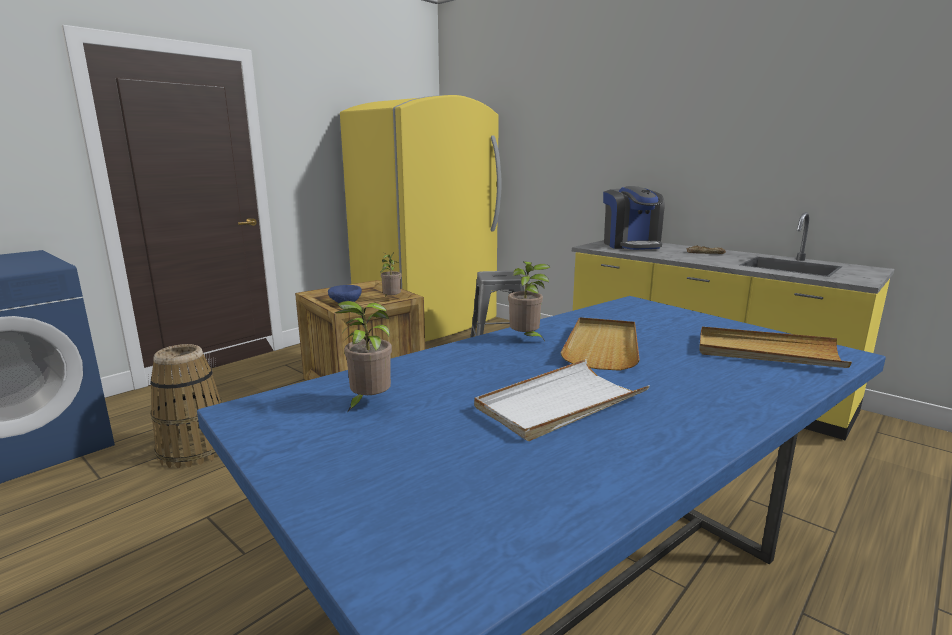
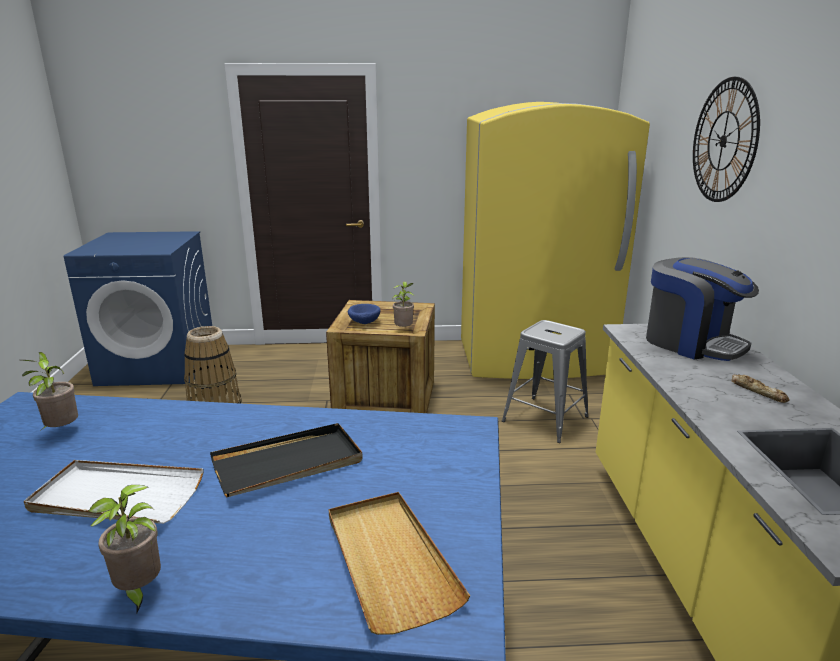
camera: 45 degrees right, 5 degrees up
potted plant [508,261,550,341] -> potted plant moved to [88,485,161,613]
beige tray [560,317,640,371] -> black tray [210,423,363,497]
coffee machine [603,186,665,250] -> coffee machine turned 75 degrees counterclockwise [646,257,759,361]
none -> wall clock [693,77,760,202]

